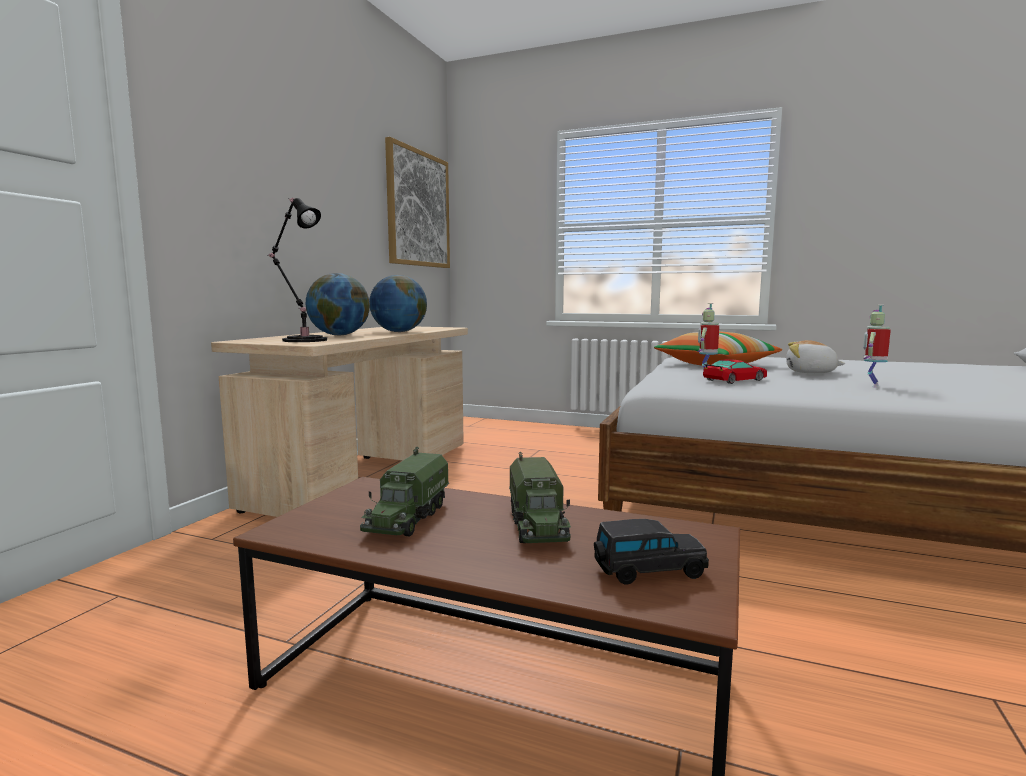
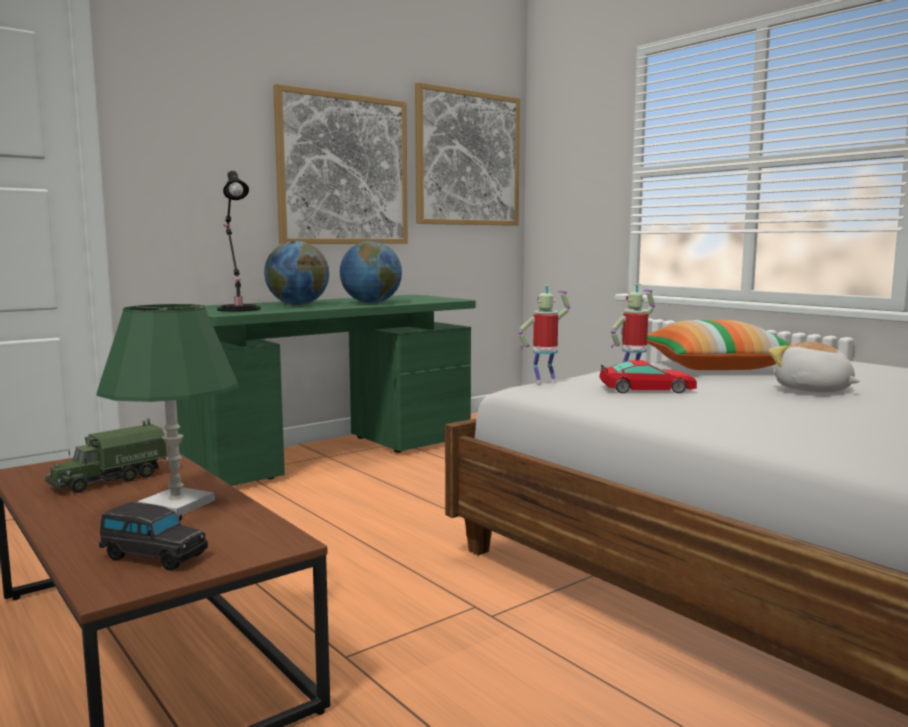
camera: 30 degrees right, 0 degrees up
beige desk [211,327,468,517] -> green desk [176,295,476,486]
toy truck [509,452,571,543] -> green table lamp [97,304,239,517]
toy robot [863,305,891,388] -> toy robot moved to [518,285,570,384]
none -> picture [273,84,408,244]

